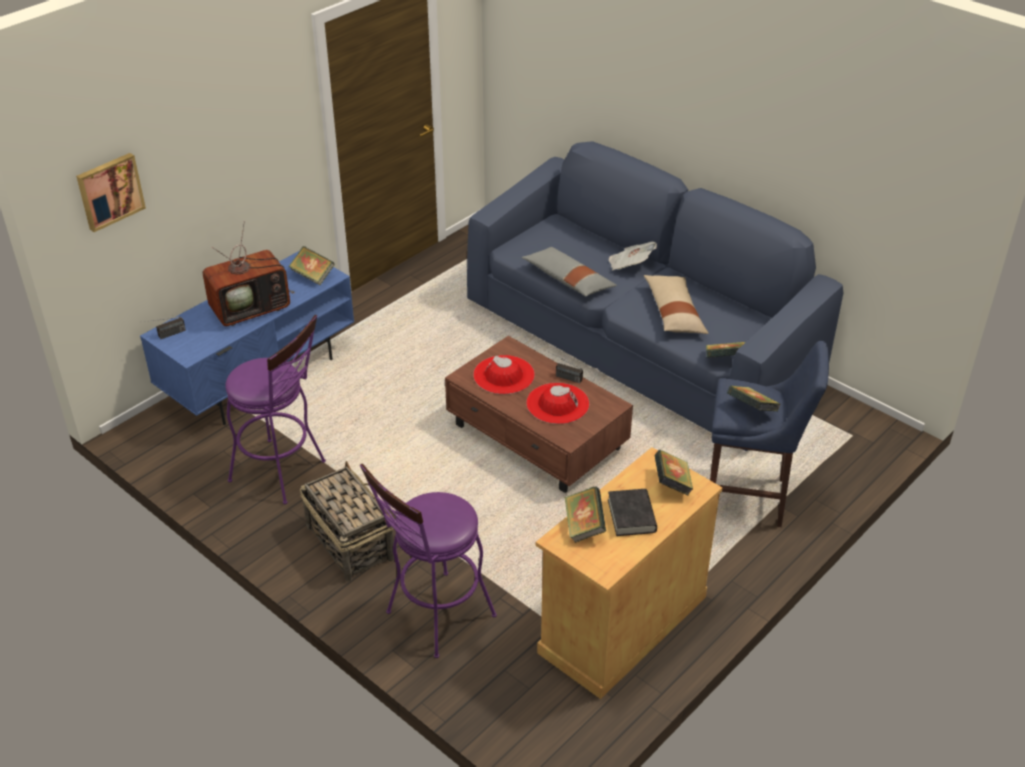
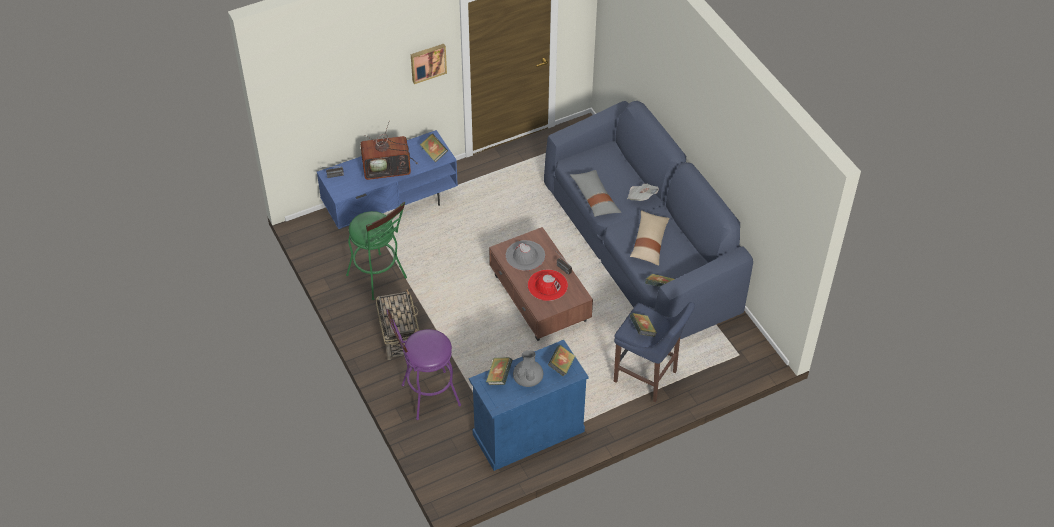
camera: 20 degrees right, 10 degrees up
picture [76,153,146,232] -> picture moved to [411,44,447,84]
purple stool [225,315,326,504] -> green stool [346,202,407,300]
red hat [473,355,535,394] -> grey hat [506,240,545,271]
beige cabinet [535,447,723,699] -> blue cabinet [469,340,589,471]
black book [608,489,657,536] -> grey teapot [513,350,543,387]

